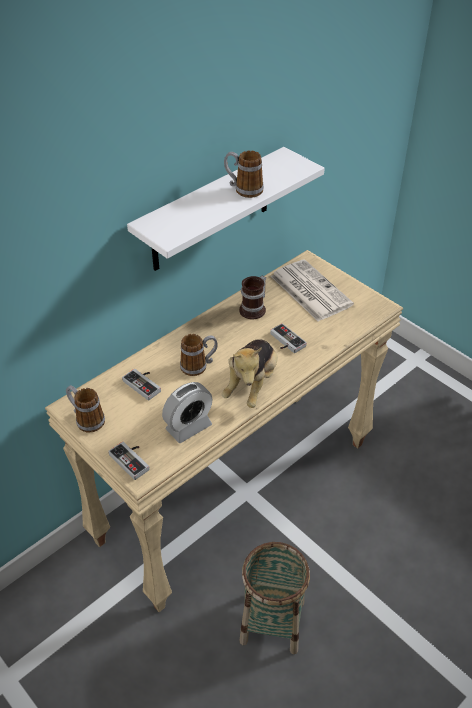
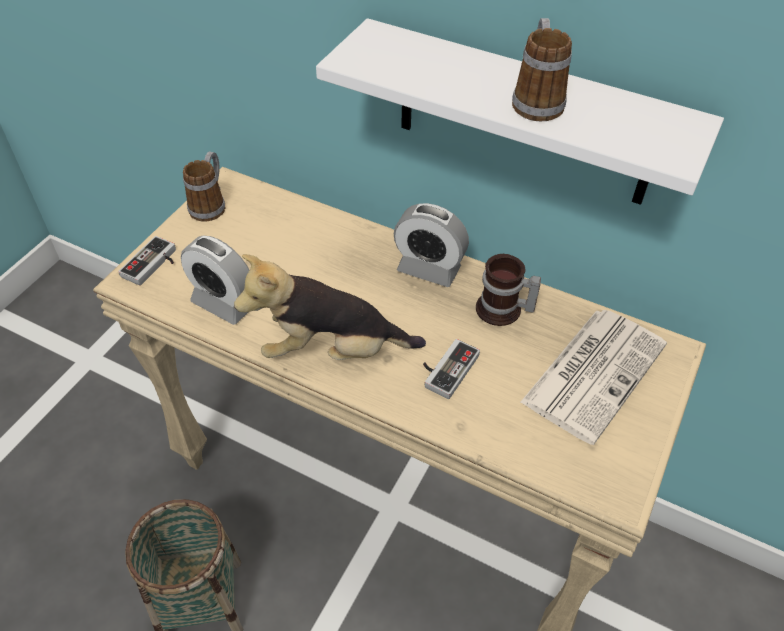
camera: 70 degrees right, 5 degrees up
game controller [122,369,161,401] -> none
mug [180,334,218,376] -> none
none -> alarm clock [394,203,469,287]

